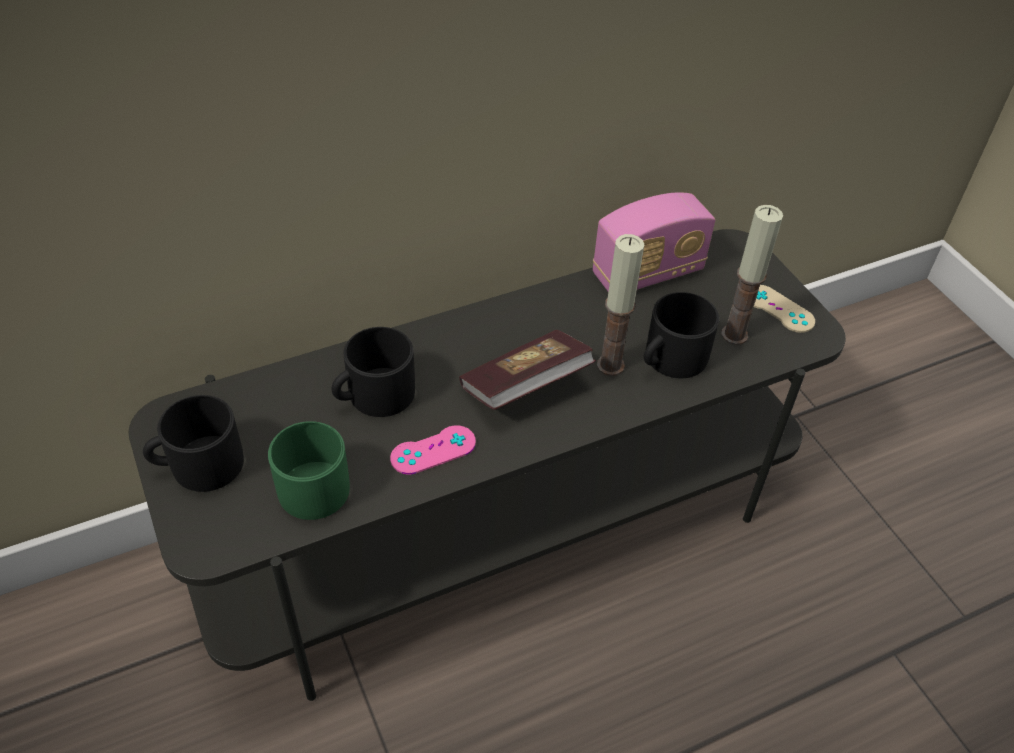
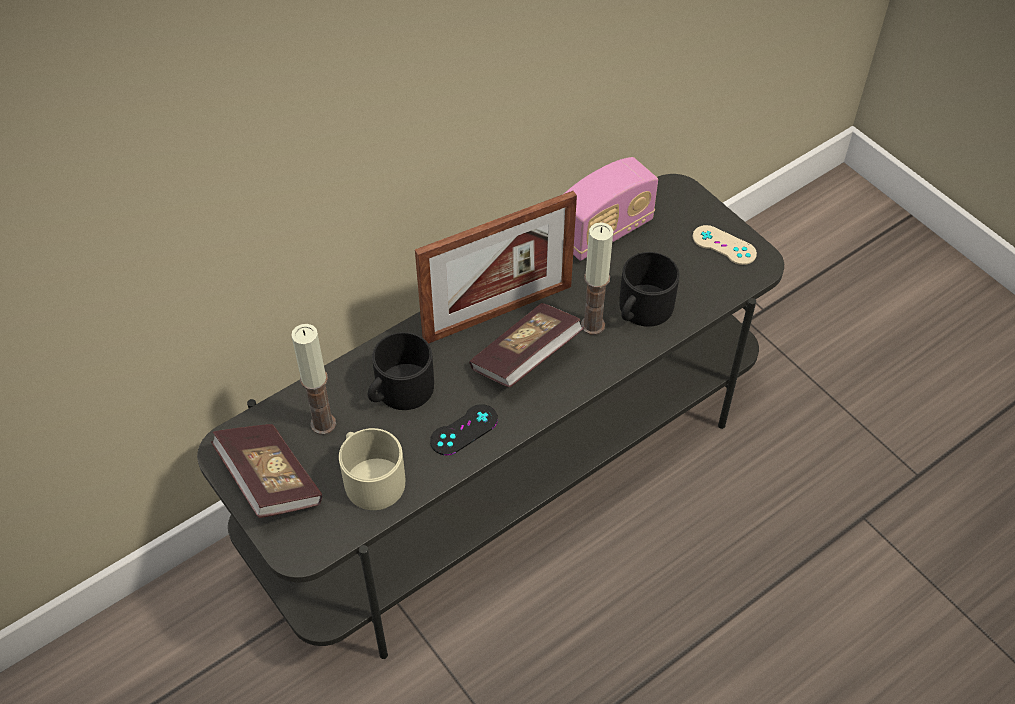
camera: 10 degrees left, 5 degrees up
black mug [143,395,244,492] -> book [211,424,322,518]
green mug [268,421,350,520] -> beige mug [339,428,405,510]
pink game controller [390,425,476,475] -> black game controller [430,404,498,455]
candle [721,205,783,345] -> candle moved to [291,324,336,435]
none -> picture frame [415,191,577,344]

